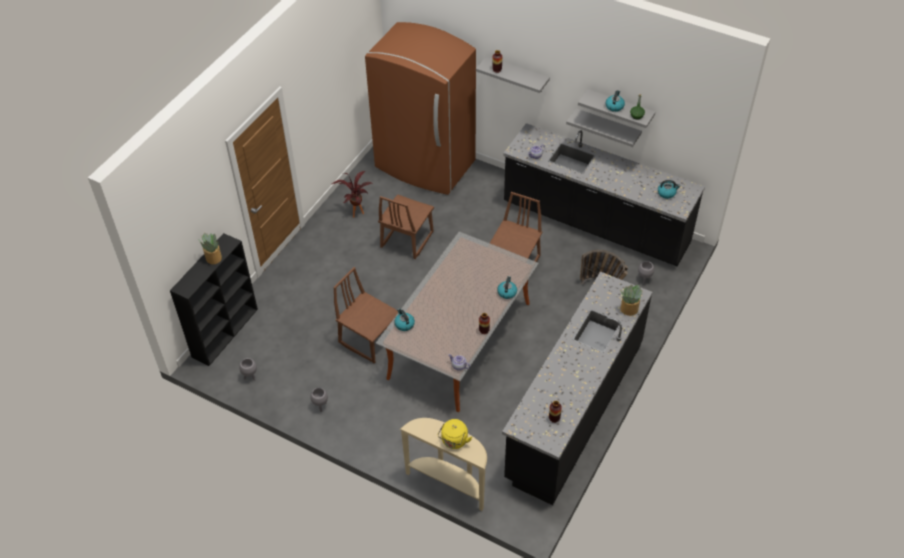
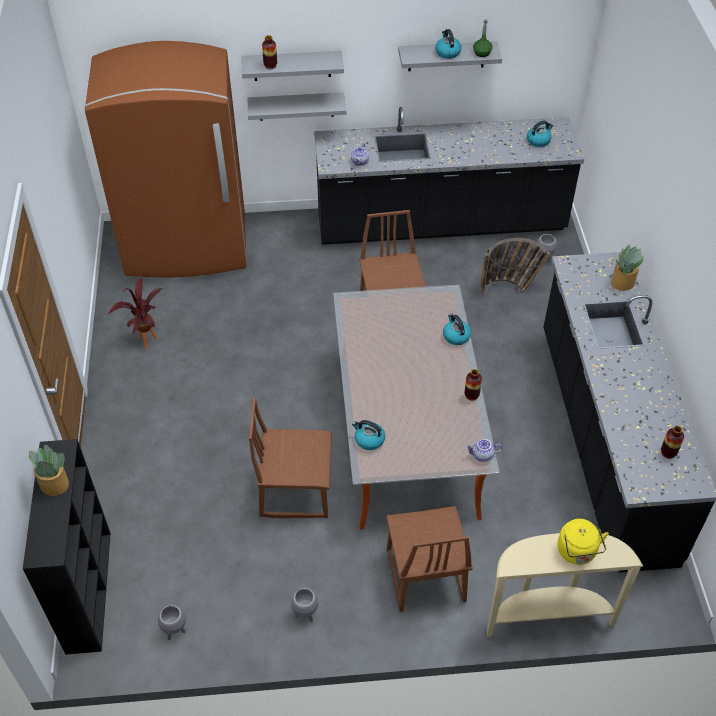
camera: 35 degrees left, 0 degrees up
brown chair [378,195,434,259] -> brown chair moved to [386,506,473,612]
grey shelf [566,108,642,147] -> grey shelf moved to [247,92,346,121]

